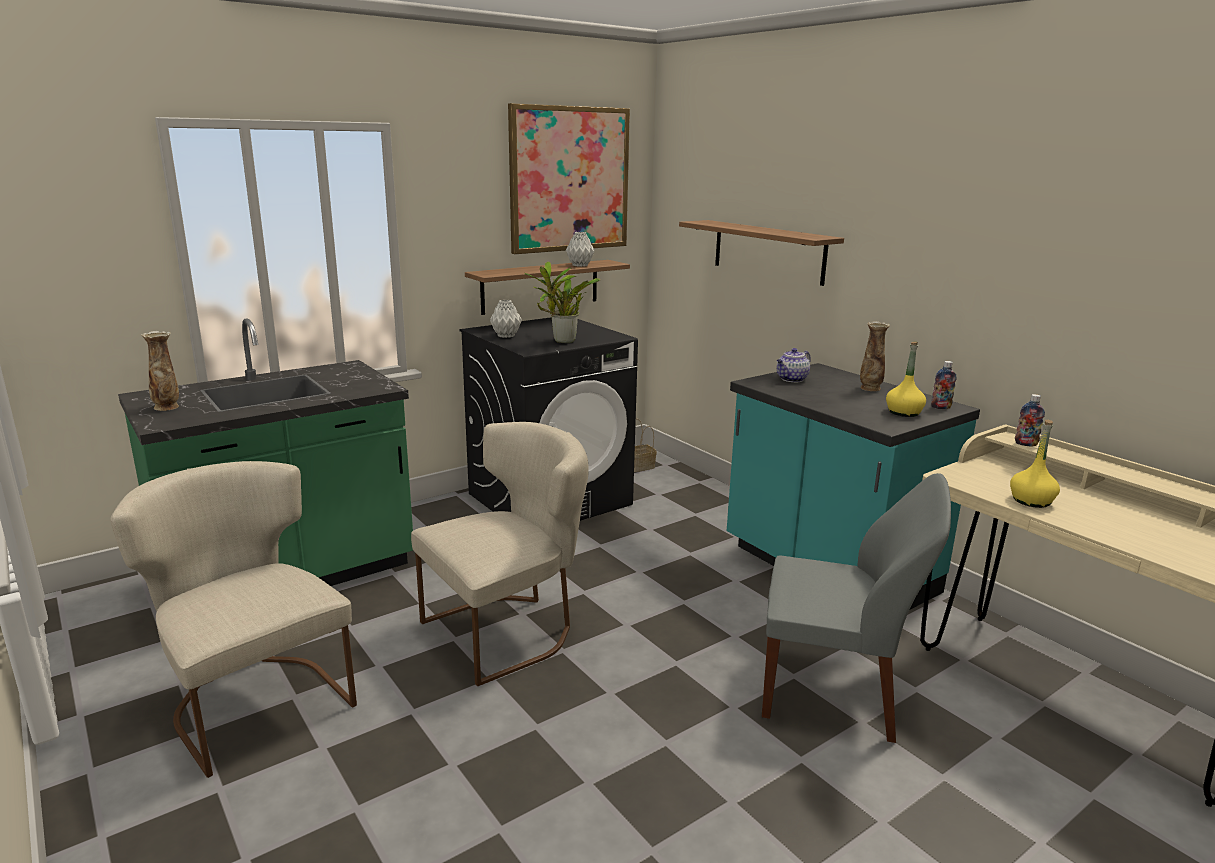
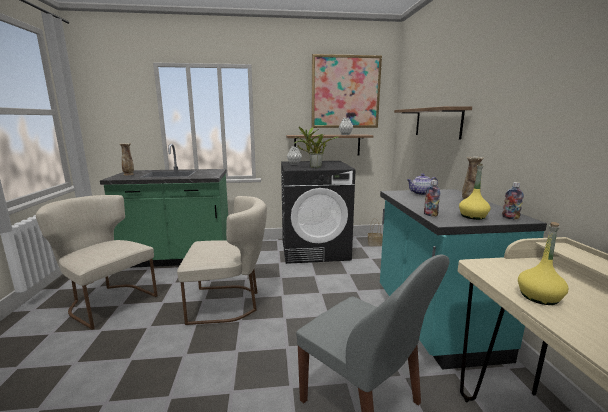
camera: 30 degrees right, 5 degrees down
beige chair [111,461,357,778] -> beige chair turned 45 degrees counterclockwise [36,195,158,330]
bottle [1015,394,1045,446] -> bottle moved to [424,180,440,217]

